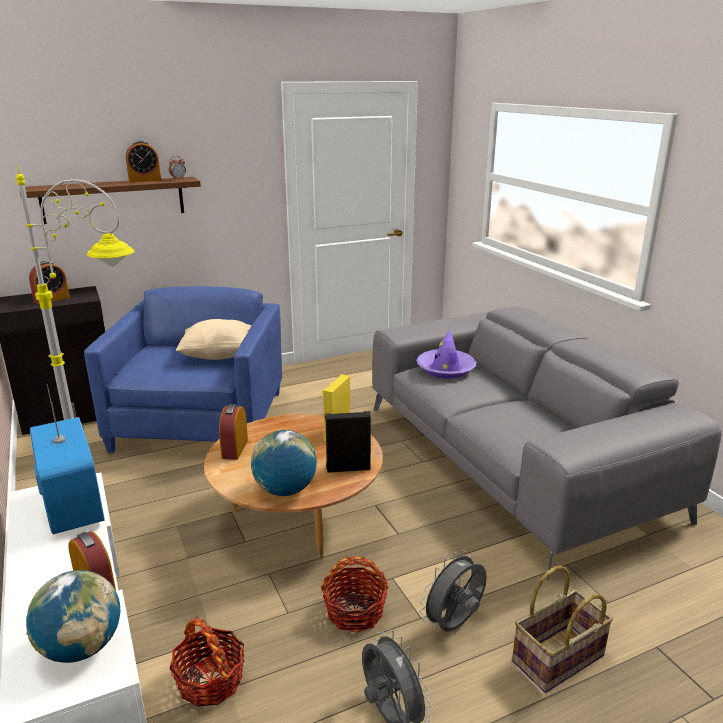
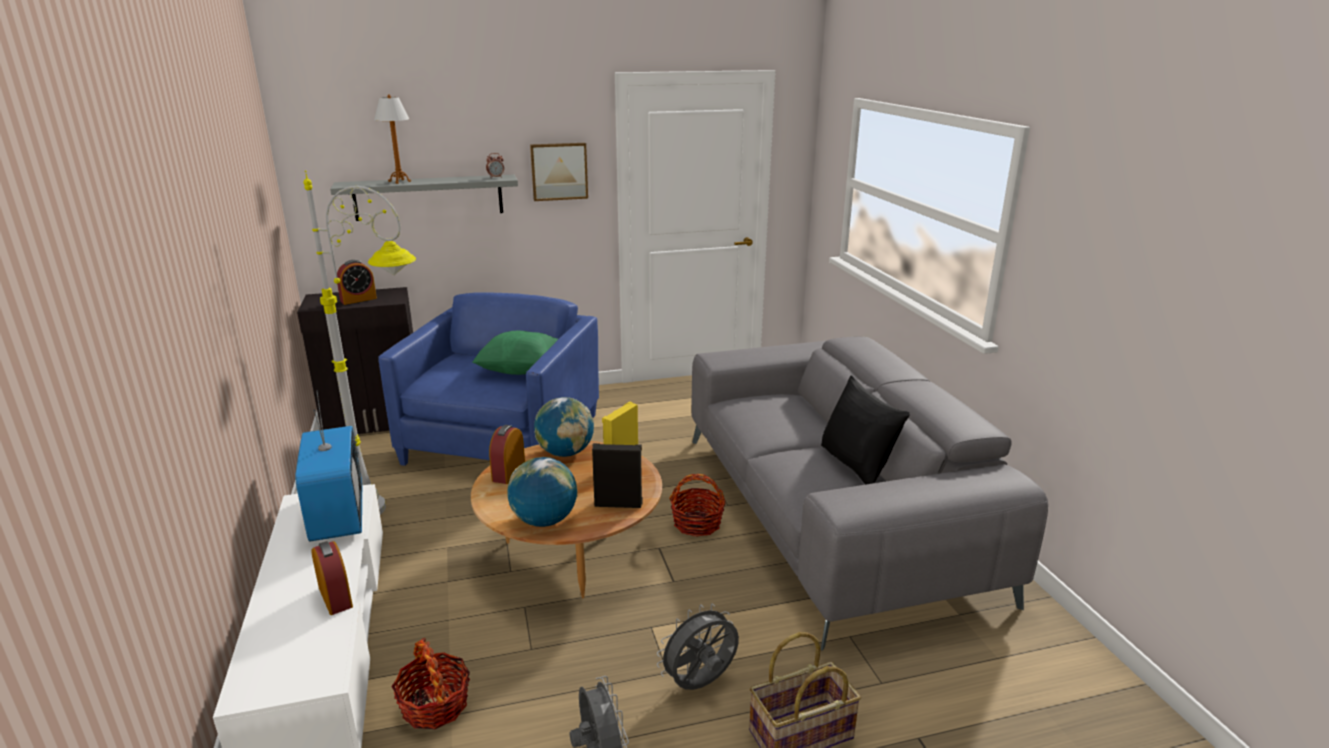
camera: 10 degrees right, 0 degrees up
brown shelf [20,177,201,224] -> grey shelf [330,174,518,221]
globe [26,570,120,663] -> globe moved to [534,397,594,457]
alarm clock [126,141,161,182] -> none
beige pillow [176,319,252,360] -> green pillow [472,331,558,375]
basket [320,556,388,633] -> basket moved to [669,474,726,537]
purple hat [416,330,477,378] -> none
none -> table lamp [374,94,411,184]
none -> picture [530,143,588,201]
none -> black pillow [821,376,910,485]

